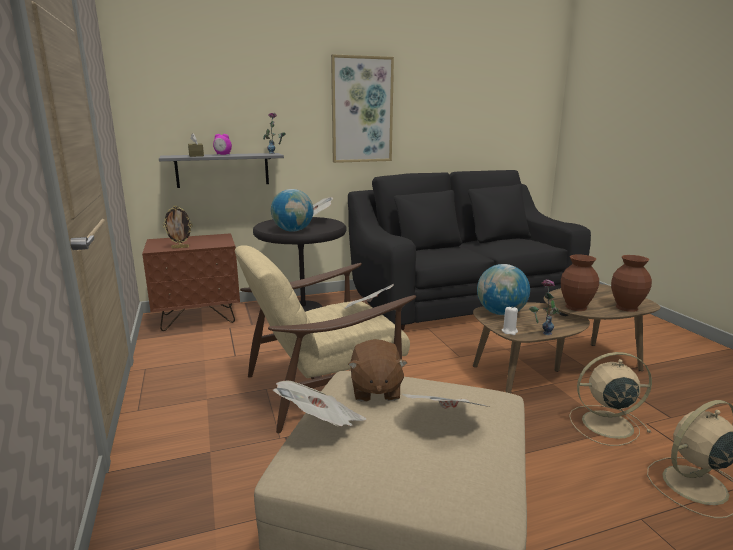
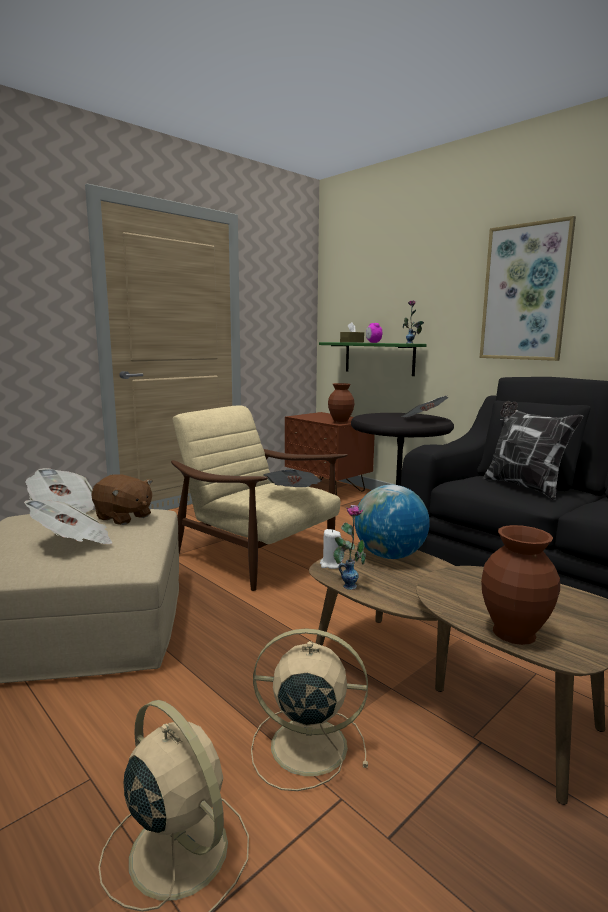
camera: 65 degrees right, 5 degrees down
grey shelf [159,153,284,188] -> green shelf [319,342,427,376]
picture frame [163,205,193,248] -> none
globe [271,189,314,232] -> none
brown plush toy [348,339,407,402] -> brown plush toy turned 120 degrees counterclockwise [91,474,153,525]
brown vase [561,254,599,311] -> brown vase moved to [328,383,354,424]
beige fan [569,352,652,446] -> beige fan turned 60 degrees counterclockwise [251,628,368,791]
none -> pillow [483,401,583,500]

